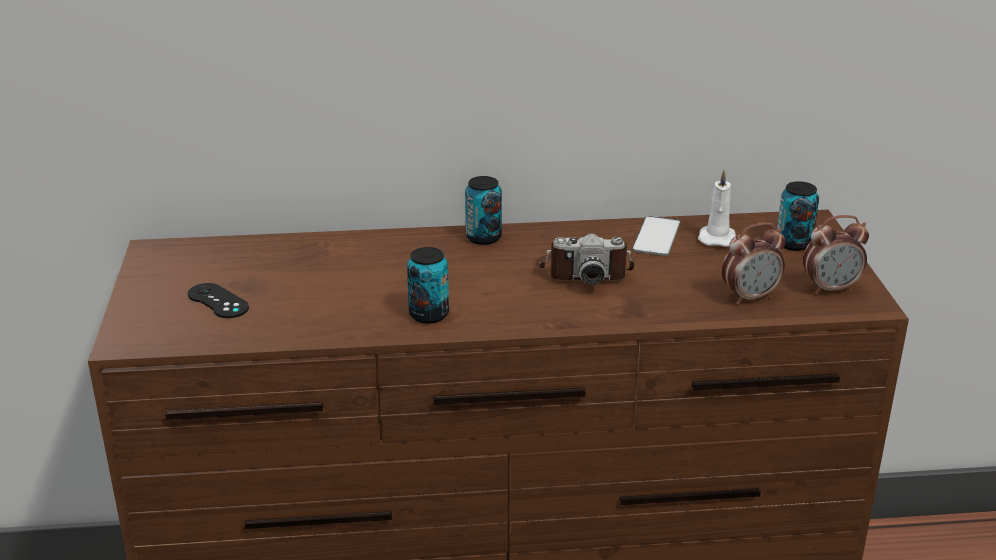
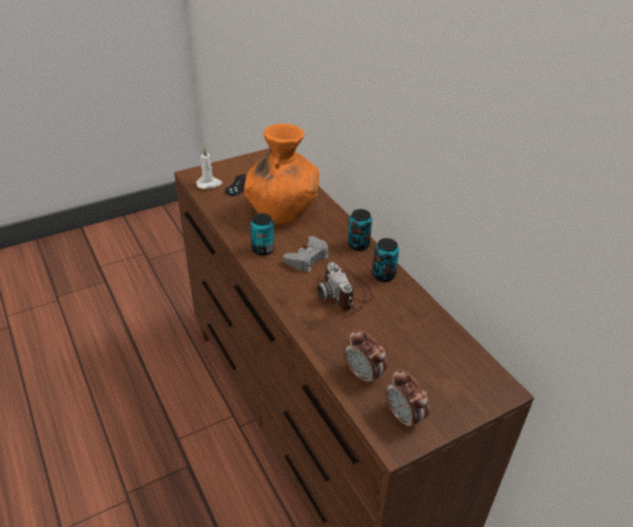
camera: 65 degrees right, 10 degrees up
phone [633,216,680,256] -> none
white candle [698,169,736,247] -> white candle moved to [196,147,222,189]
can [777,181,819,251] -> can moved to [372,238,399,282]
none -> orange vase [244,124,319,225]
none -> grey game controller [284,236,329,272]

